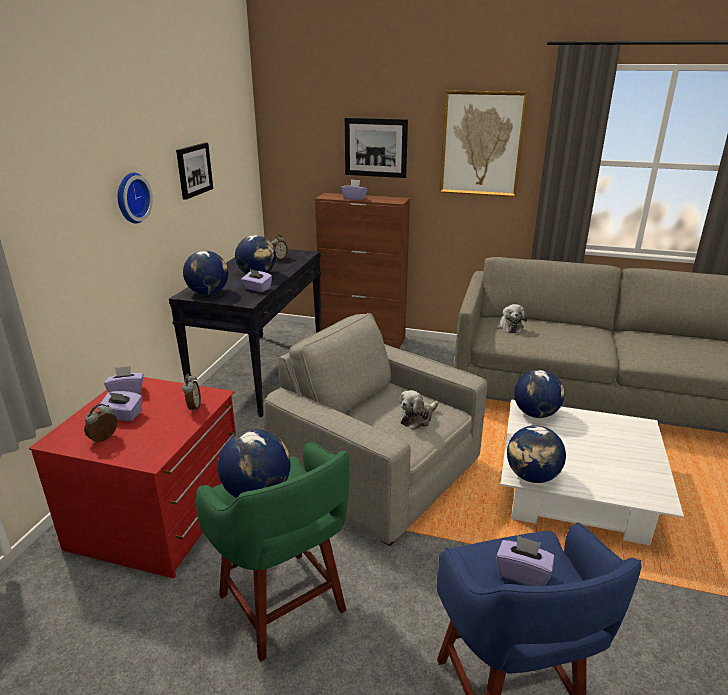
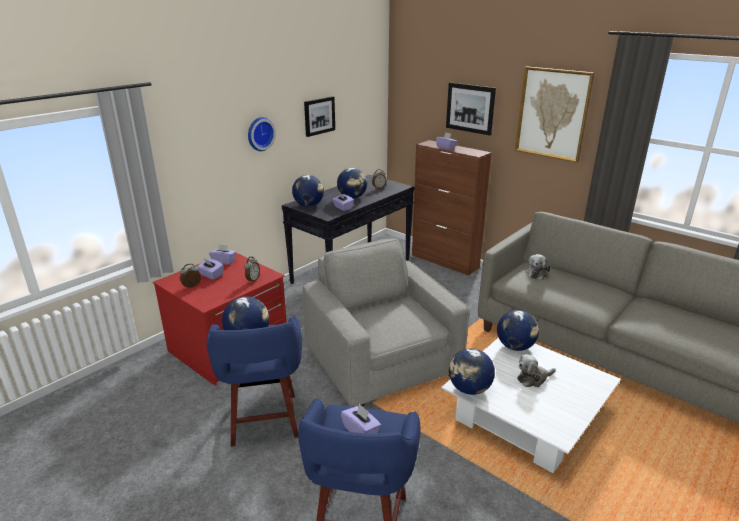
camera: 25 degrees right, 0 degrees up
green stool [196,441,349,662] -> blue stool [207,316,302,447]
plush toy [399,390,438,430] -> plush toy moved to [517,354,556,387]

